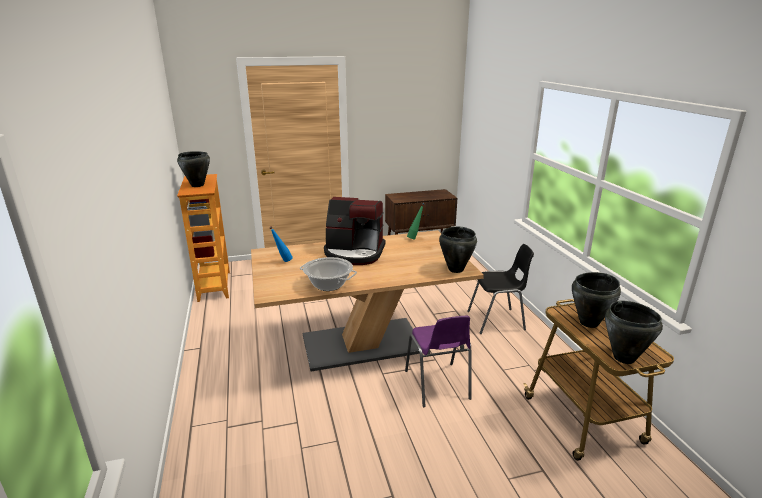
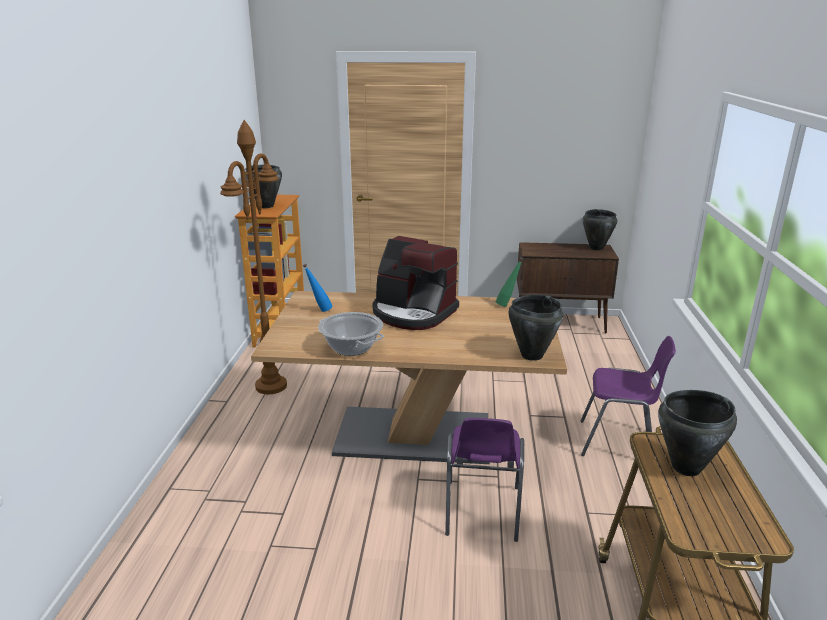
camera: 20 degrees right, 0 degrees up
black chair [467,244,534,334] -> purple chair [581,336,676,456]
black cooking pot [605,301,663,364] -> black cooking pot moved to [583,209,617,250]
none -> brown floor lamp [220,120,287,394]

